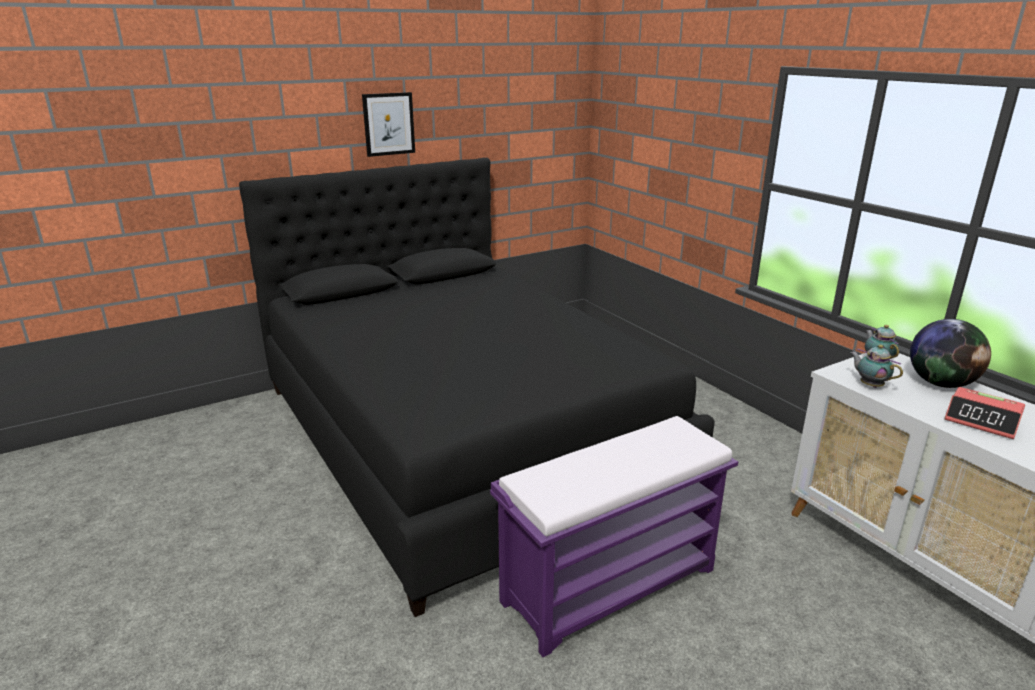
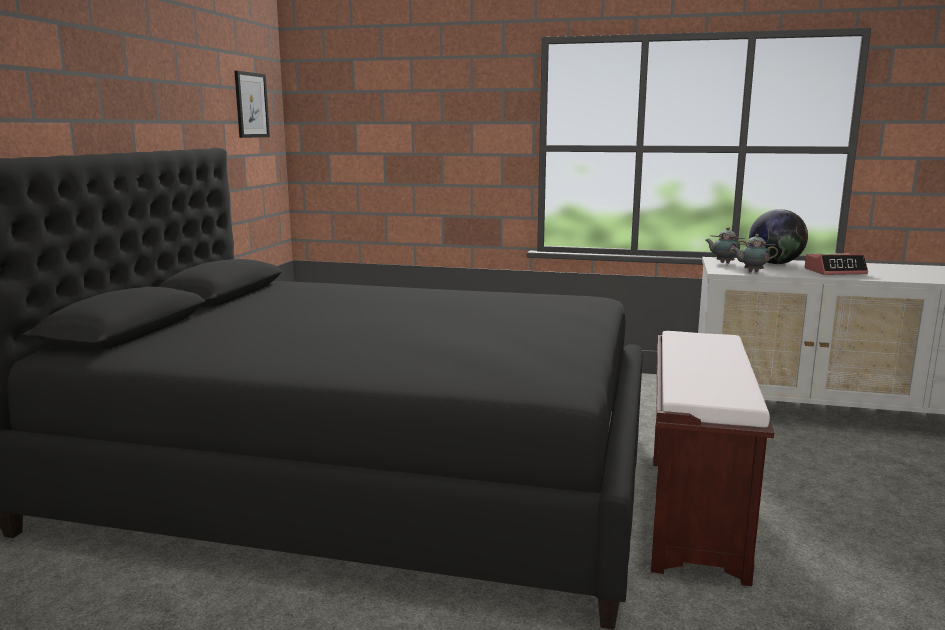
camera: 45 degrees left, 10 degrees down
picture [362,92,415,157] -> picture moved to [234,71,270,138]
purple bench [490,416,738,657] -> brown bench [651,331,774,586]

